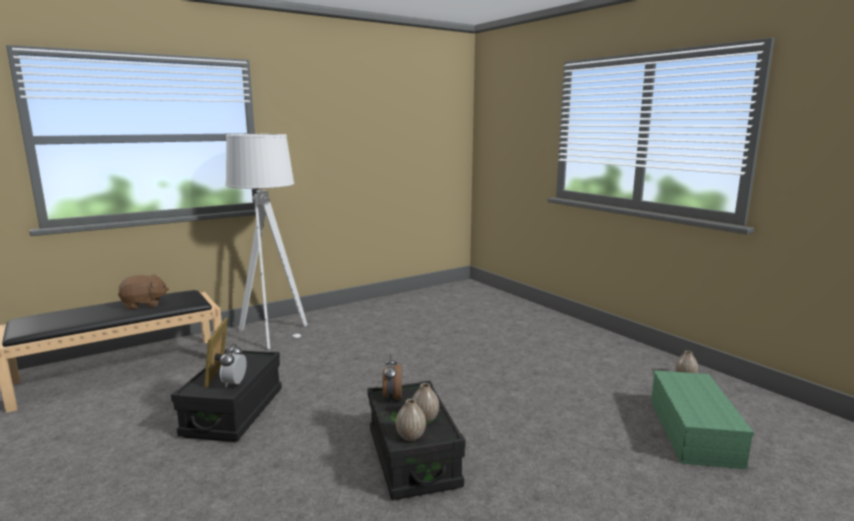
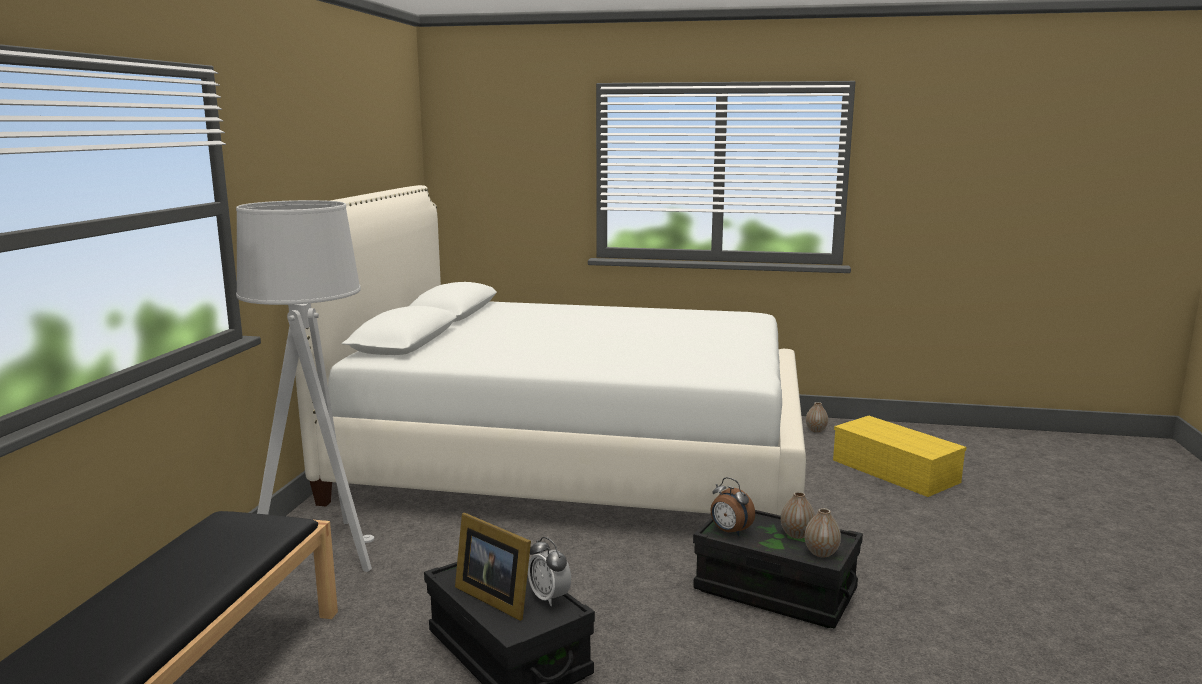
camera: 45 degrees left, 0 degrees up
brown plush toy [118,274,169,309] -> none
green storage box [651,370,754,469] -> yellow storage box [833,416,966,497]
none -> white bed [295,185,806,516]

